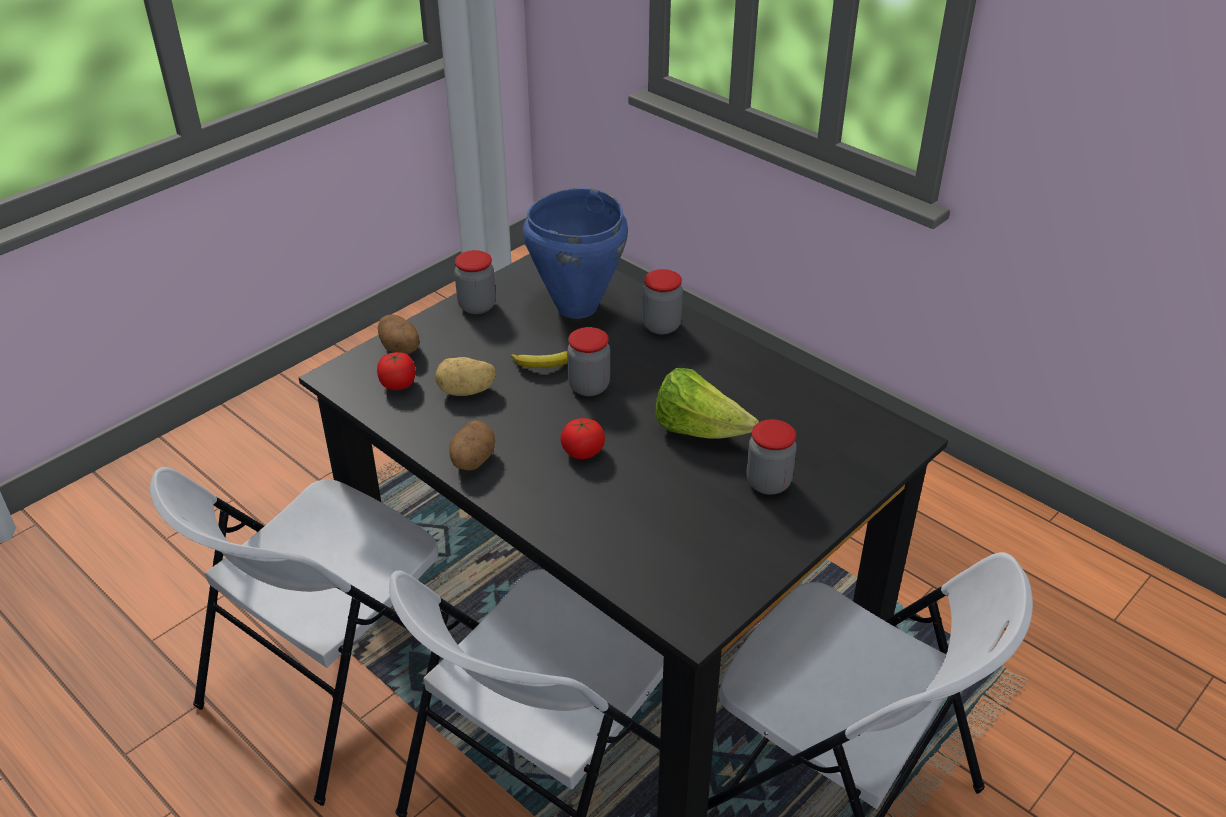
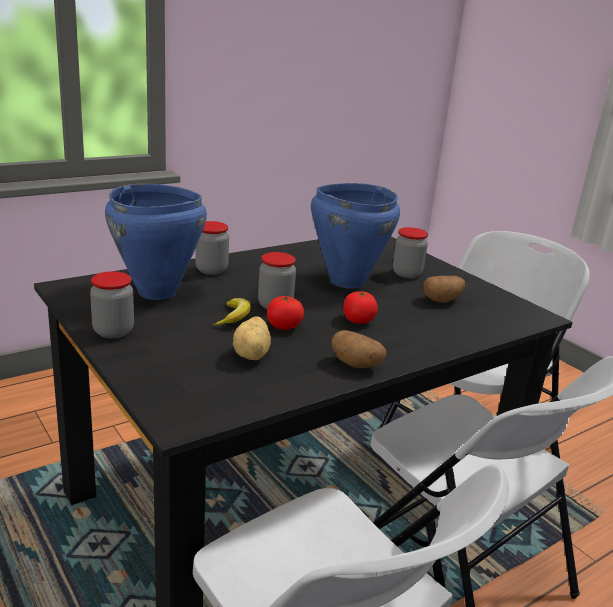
camera: 80 degrees left, 15 degrees down
tomato [377,352,416,390] -> tomato moved to [267,296,304,330]
potato [378,314,420,354] -> potato moved to [423,276,465,303]
lettuce [655,368,759,439] -> blue cooking pot [311,183,400,288]

